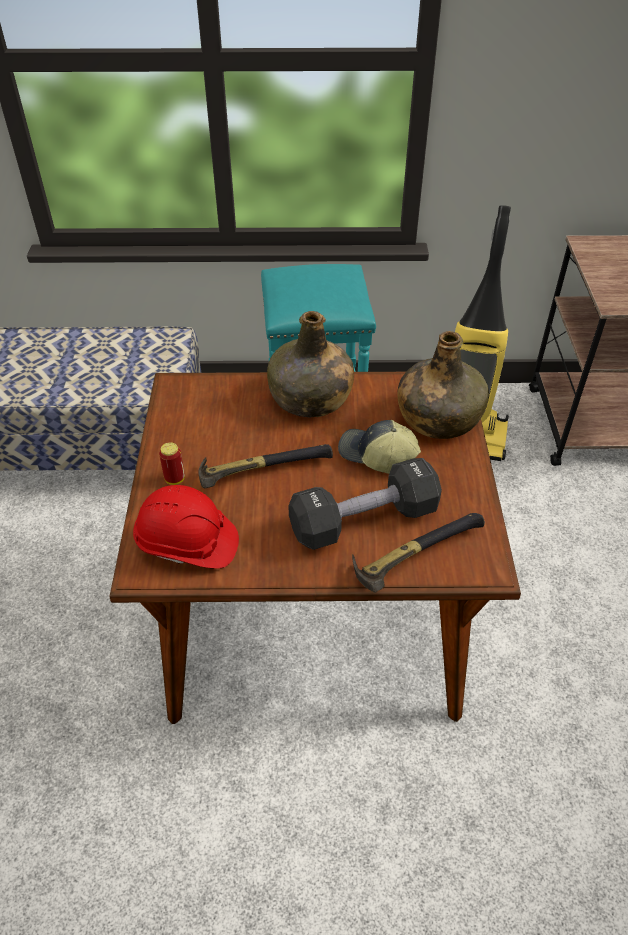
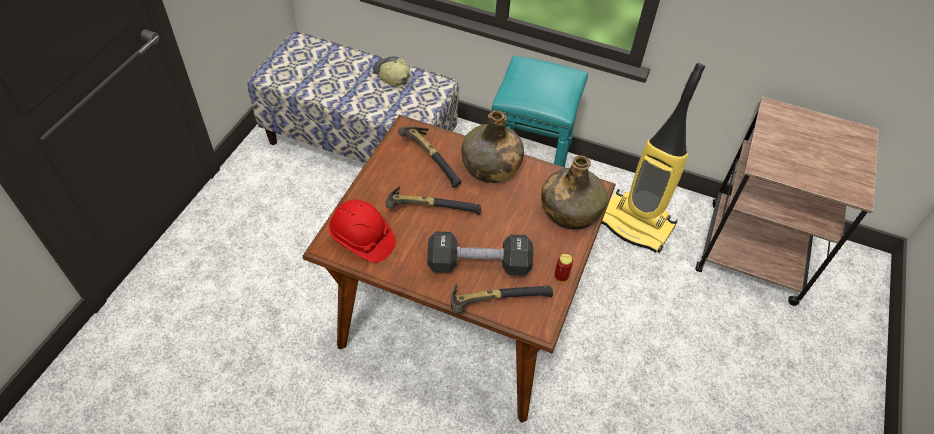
camera: 20 degrees right, 5 degrees up
can [159,442,185,485] -> can moved to [554,254,573,282]
cap [338,420,421,474] -> cap moved to [373,57,410,87]
none -> hammer [398,127,461,188]

